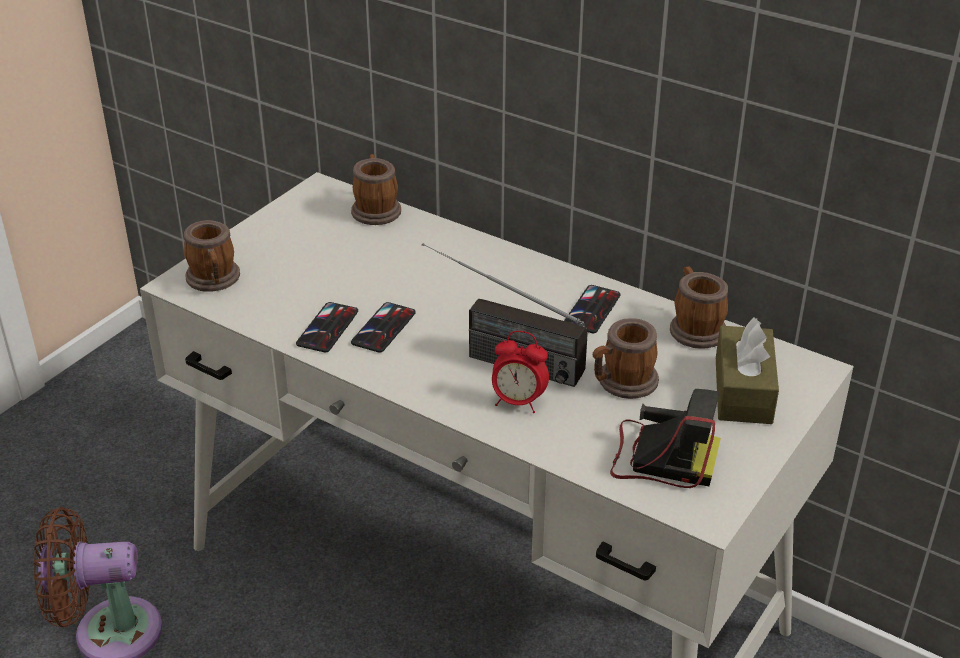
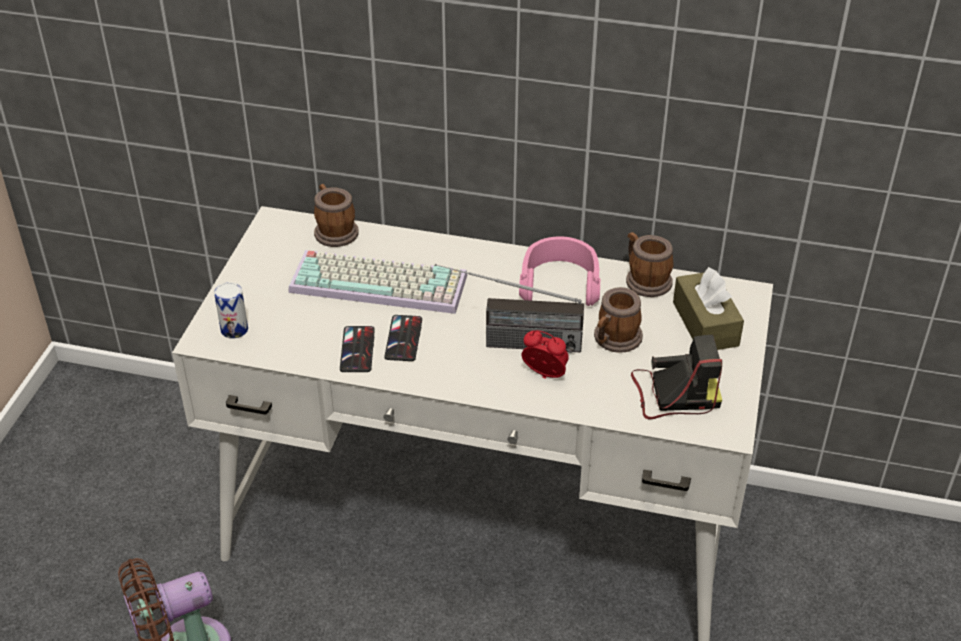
camera: 20 degrees left, 5 degrees up
mug [184,220,240,292] -> can [214,282,248,339]
alarm clock [492,331,549,413] -> alarm clock turned 150 degrees counterclockwise [522,330,569,379]
phone [564,285,620,333] -> pink headphones [519,236,600,306]
none -> keyboard [288,250,467,314]

